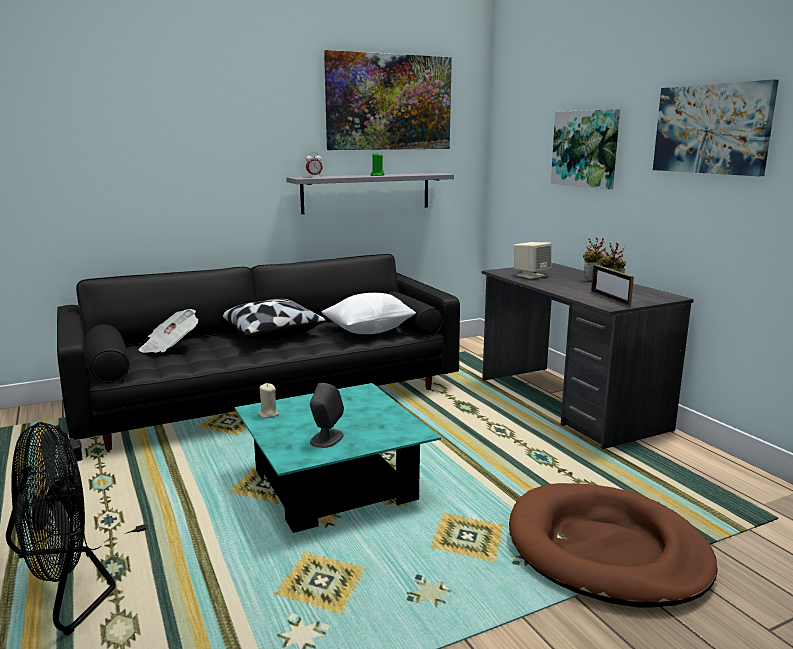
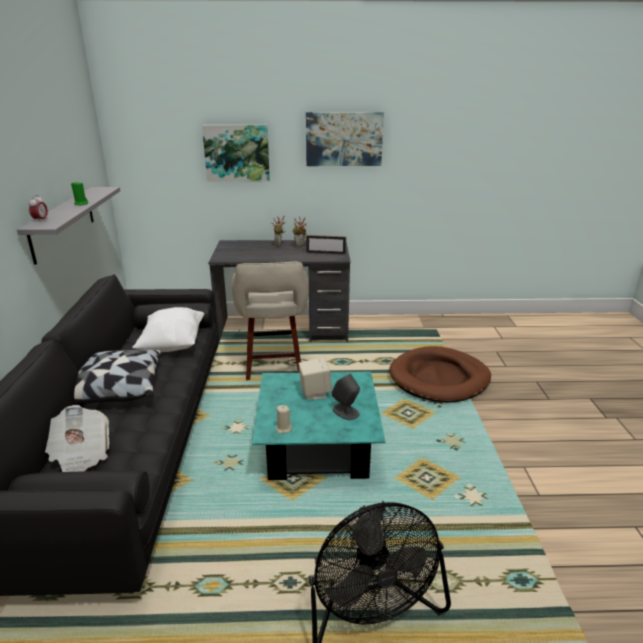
camera: 65 degrees left, 10 degrees up
picture [324,50,452,150] -> none
beige speaker [514,242,551,279] -> beige speaker moved to [299,357,332,400]
none -> beige stool [231,262,309,380]

